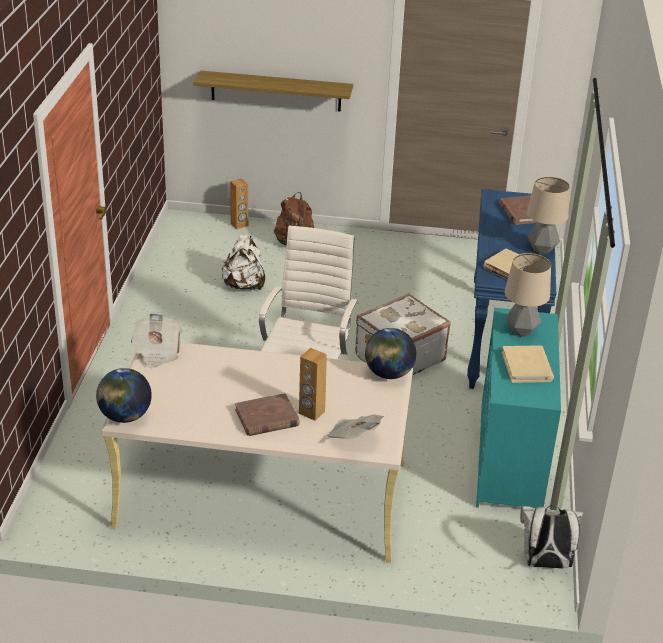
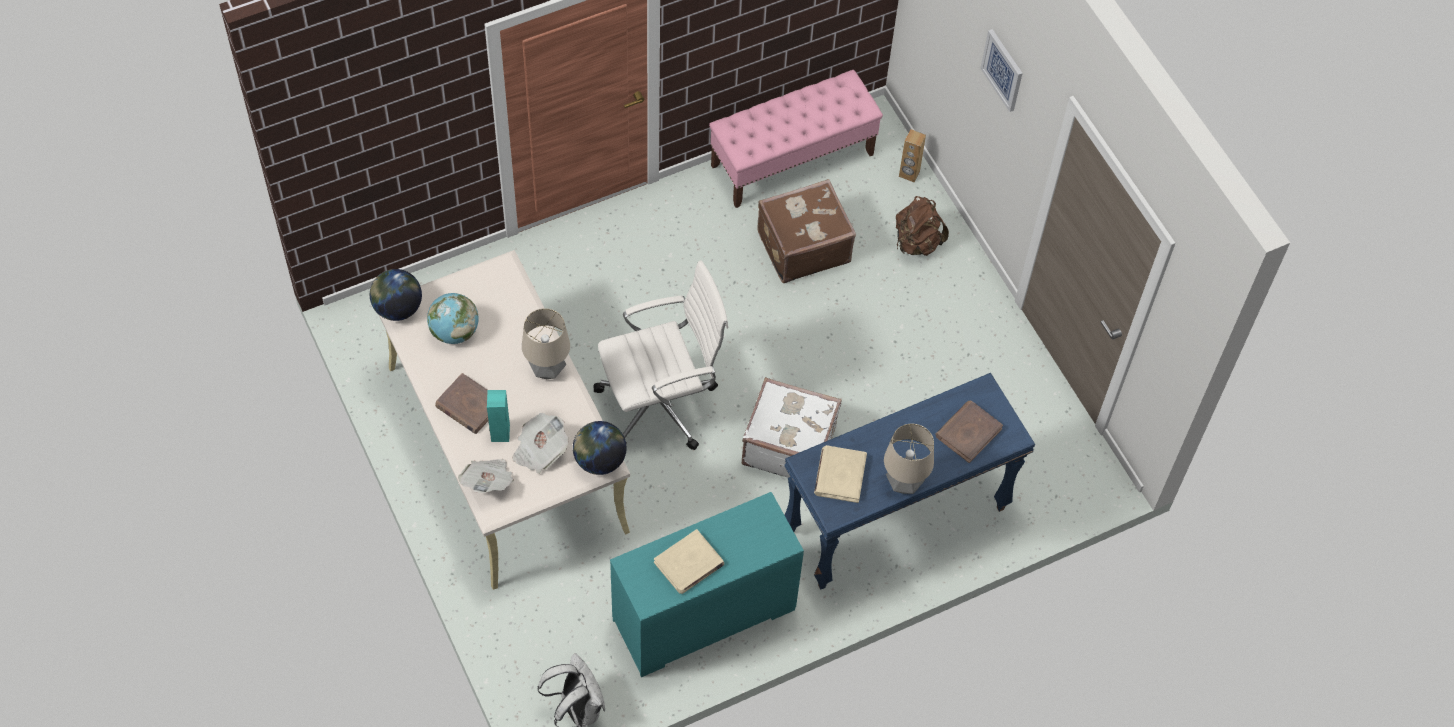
camera: 55 degrees right, 25 degrees up
newspaper [131,312,182,368] -> newspaper moved to [512,413,568,474]
shelf [194,70,353,112] -> none
white backpack [222,234,265,290] -> brown suitcase [757,179,856,283]
brown speaker [299,348,327,421] -> turquoise speaker [487,390,510,442]
table lamp [505,253,551,337] -> table lamp moved to [522,308,570,379]
none -> globe [427,293,479,344]
none -> pink bench [709,70,883,208]
none -> picture [980,29,1023,112]

